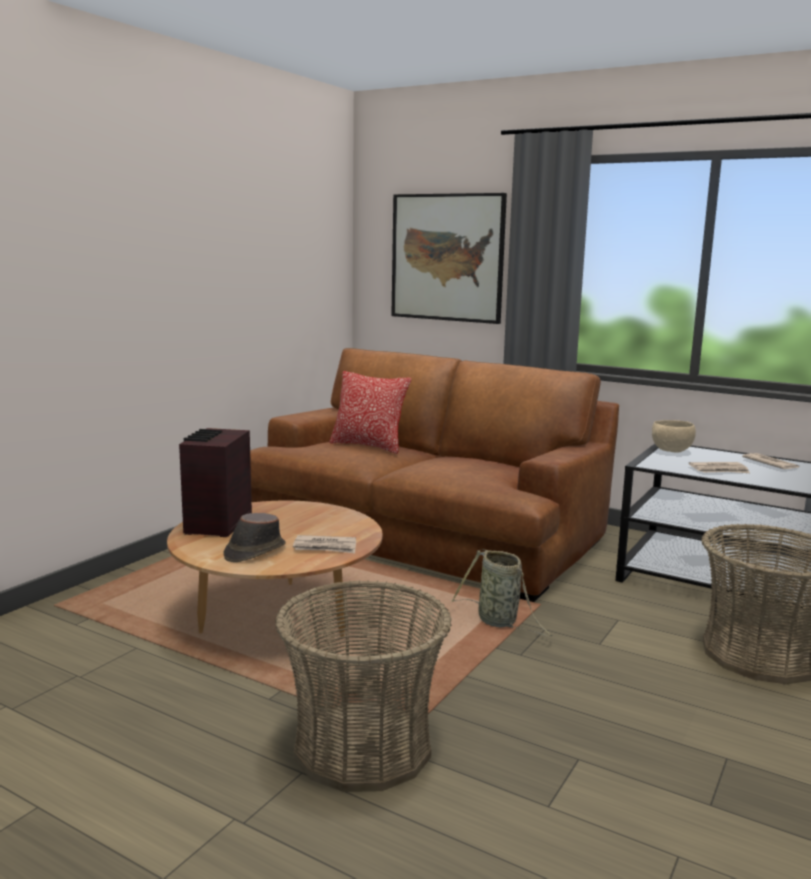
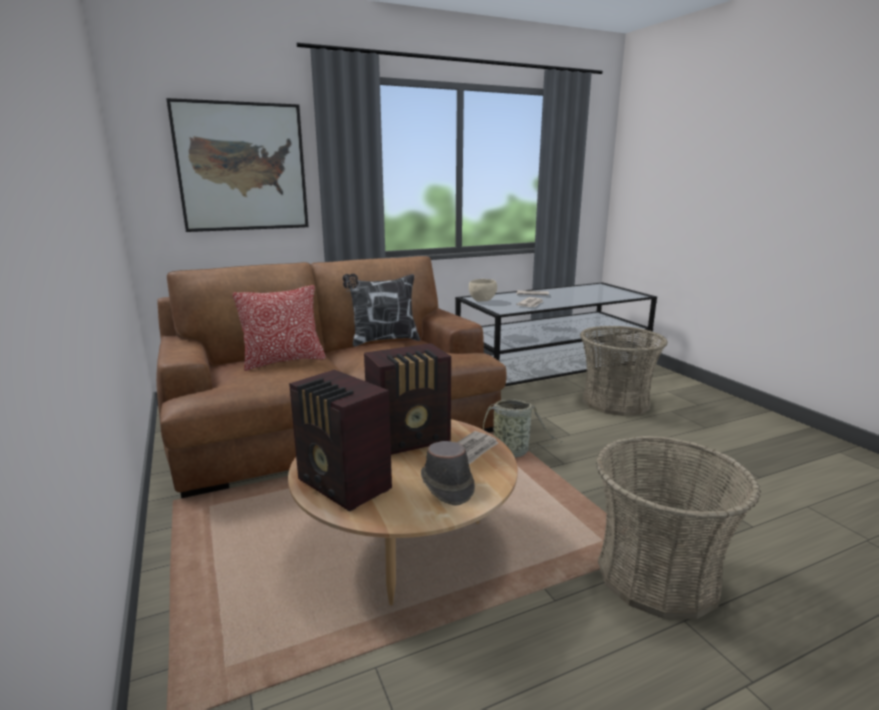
camera: 55 degrees left, 5 degrees up
none -> pillow [343,274,420,347]
none -> radio [364,343,451,455]

